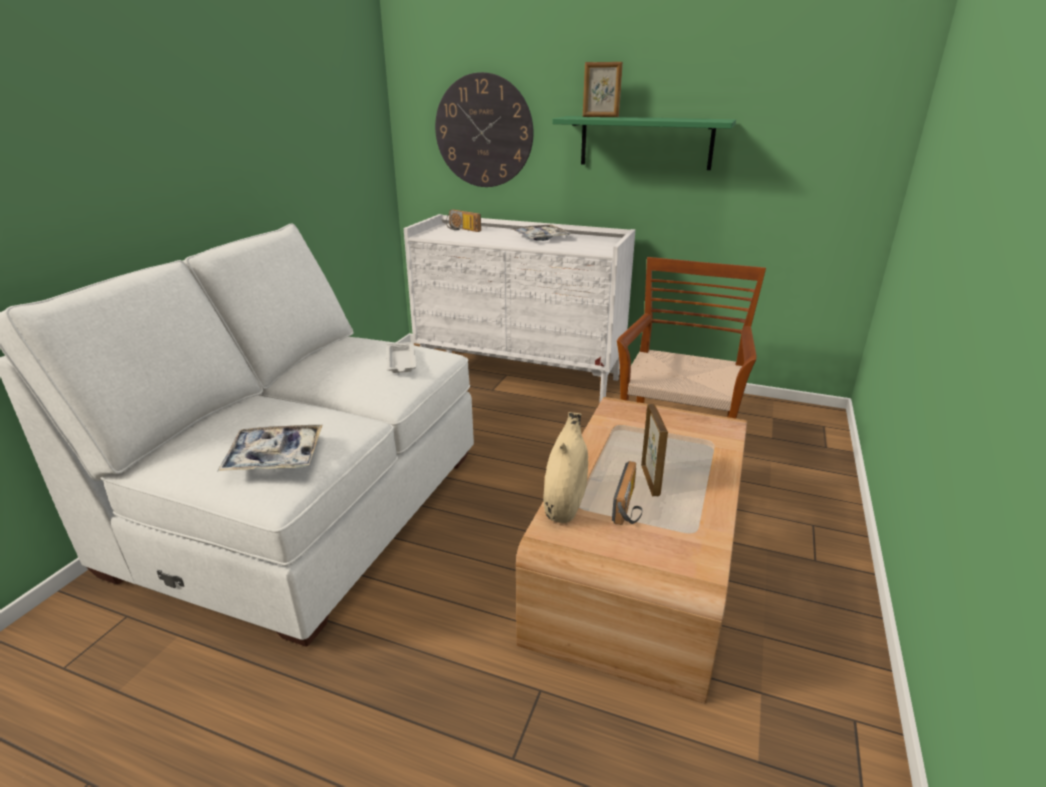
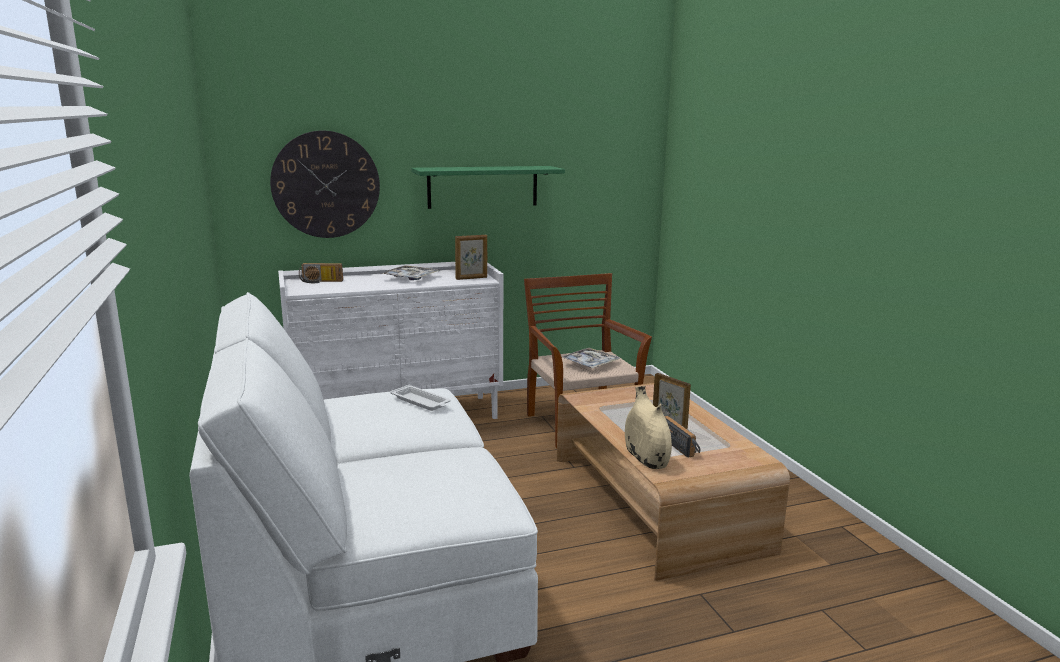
camera: 40 degrees left, 10 degrees down
tray [217,425,323,472] -> tray moved to [562,348,620,368]
picture frame [583,62,623,117] -> picture frame moved to [455,235,487,280]

